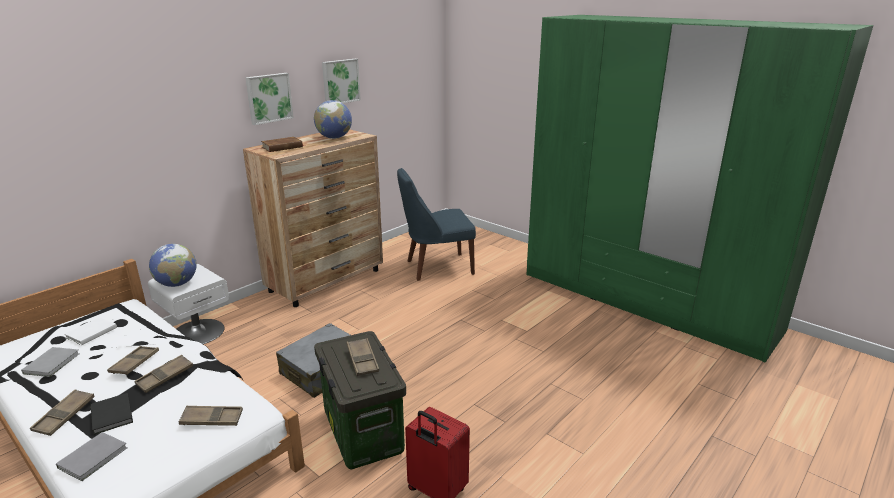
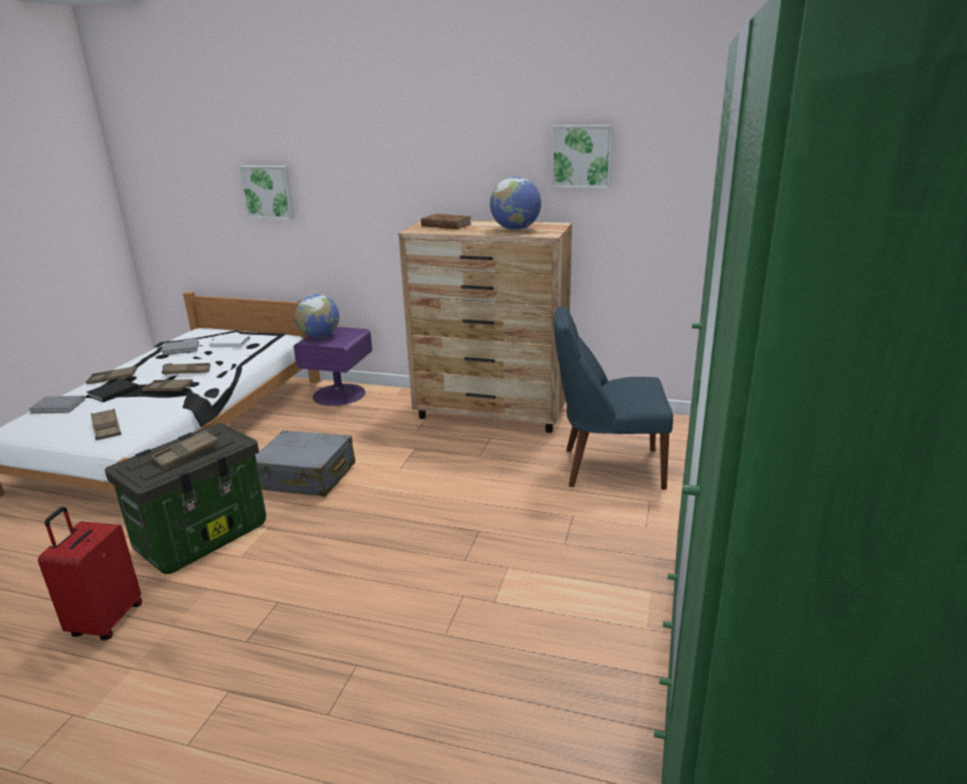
camera: 65 degrees right, 0 degrees up
white nightstand [148,264,229,344] -> purple nightstand [294,327,372,406]
picture [245,73,294,125] -> picture moved to [238,166,294,220]
blue chair [397,168,476,281] -> blue chair turned 45 degrees counterclockwise [554,306,673,490]

